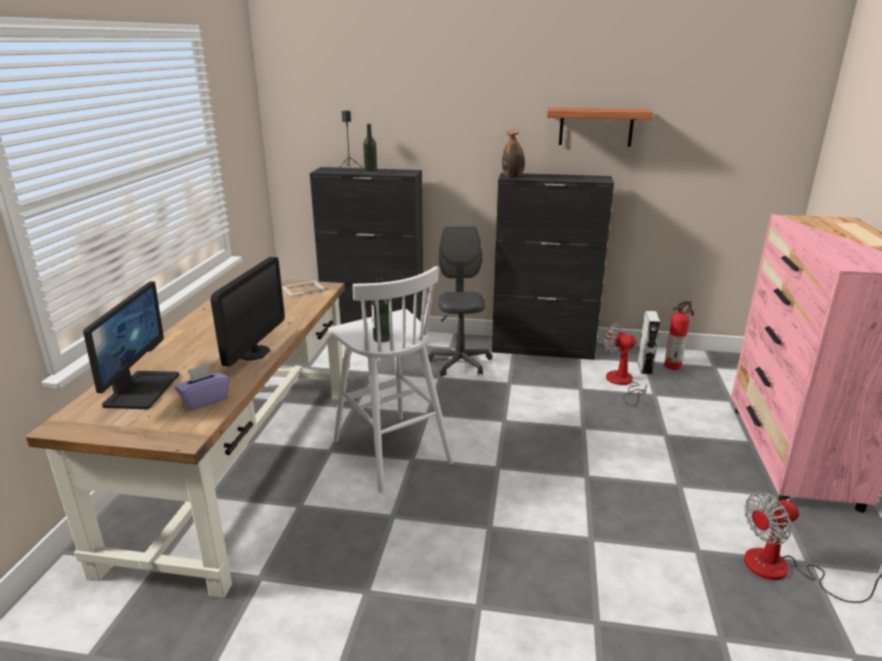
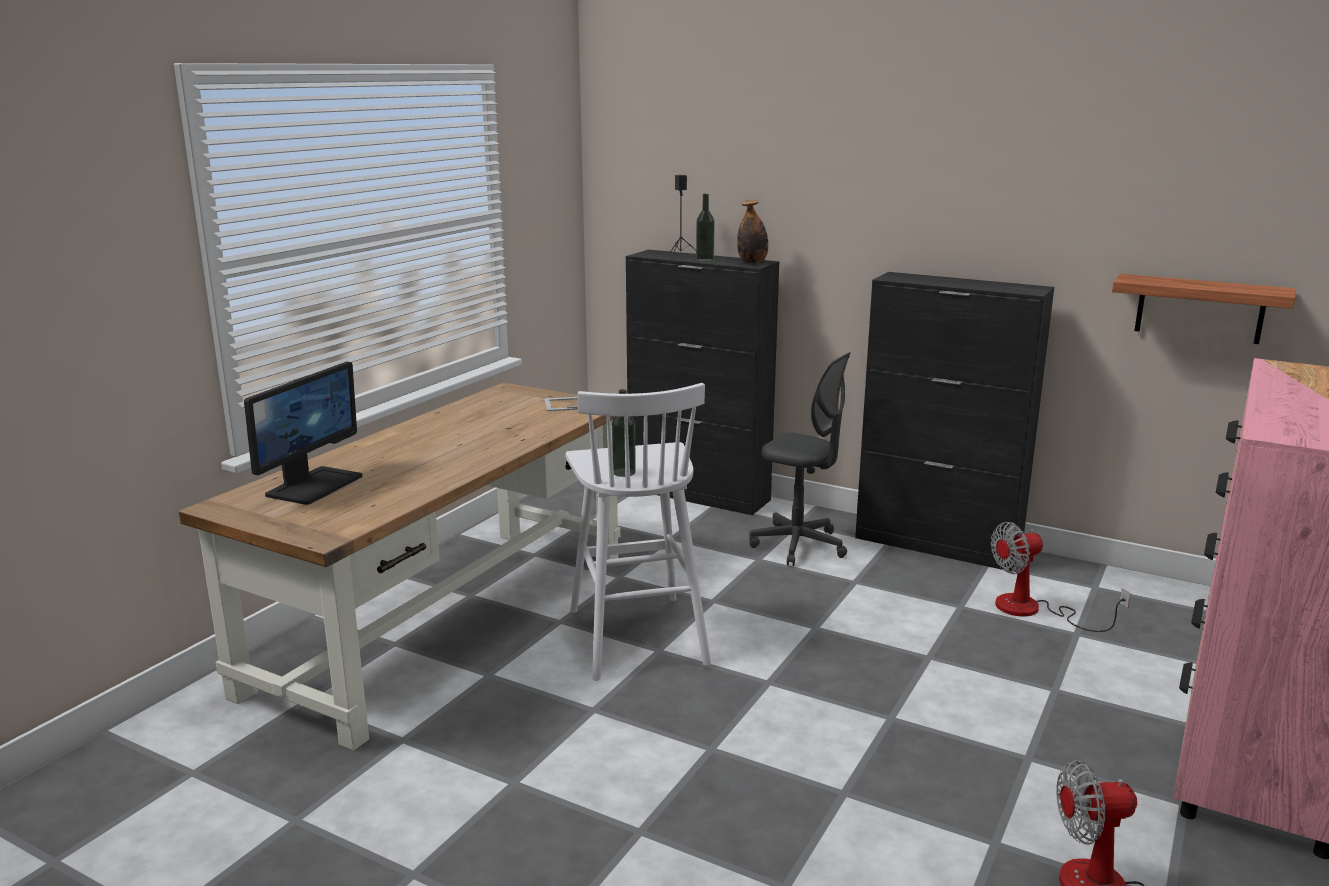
camera: 20 degrees right, 5 degrees down
purple tissue box [175,364,229,410] -> none
monitor [210,257,285,366] -> none
grey office chair [428,226,492,377] -> grey office chair turned 105 degrees clockwise [749,352,851,566]
bottle [502,130,525,178] -> bottle moved to [737,200,768,263]
shelf [547,108,654,147] -> shelf moved to [1112,274,1295,344]
fan [604,322,647,406] -> fan turned 75 degrees counterclockwise [991,522,1130,632]
grey speaker [638,311,660,375] -> none
fire extinguisher [664,300,694,370] -> none

